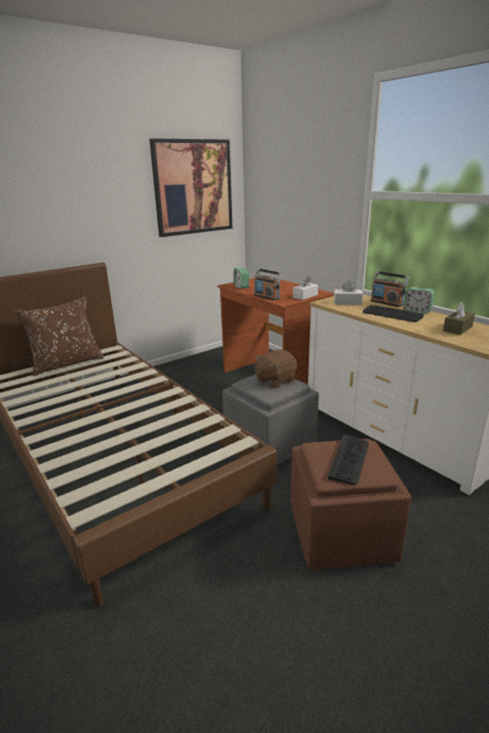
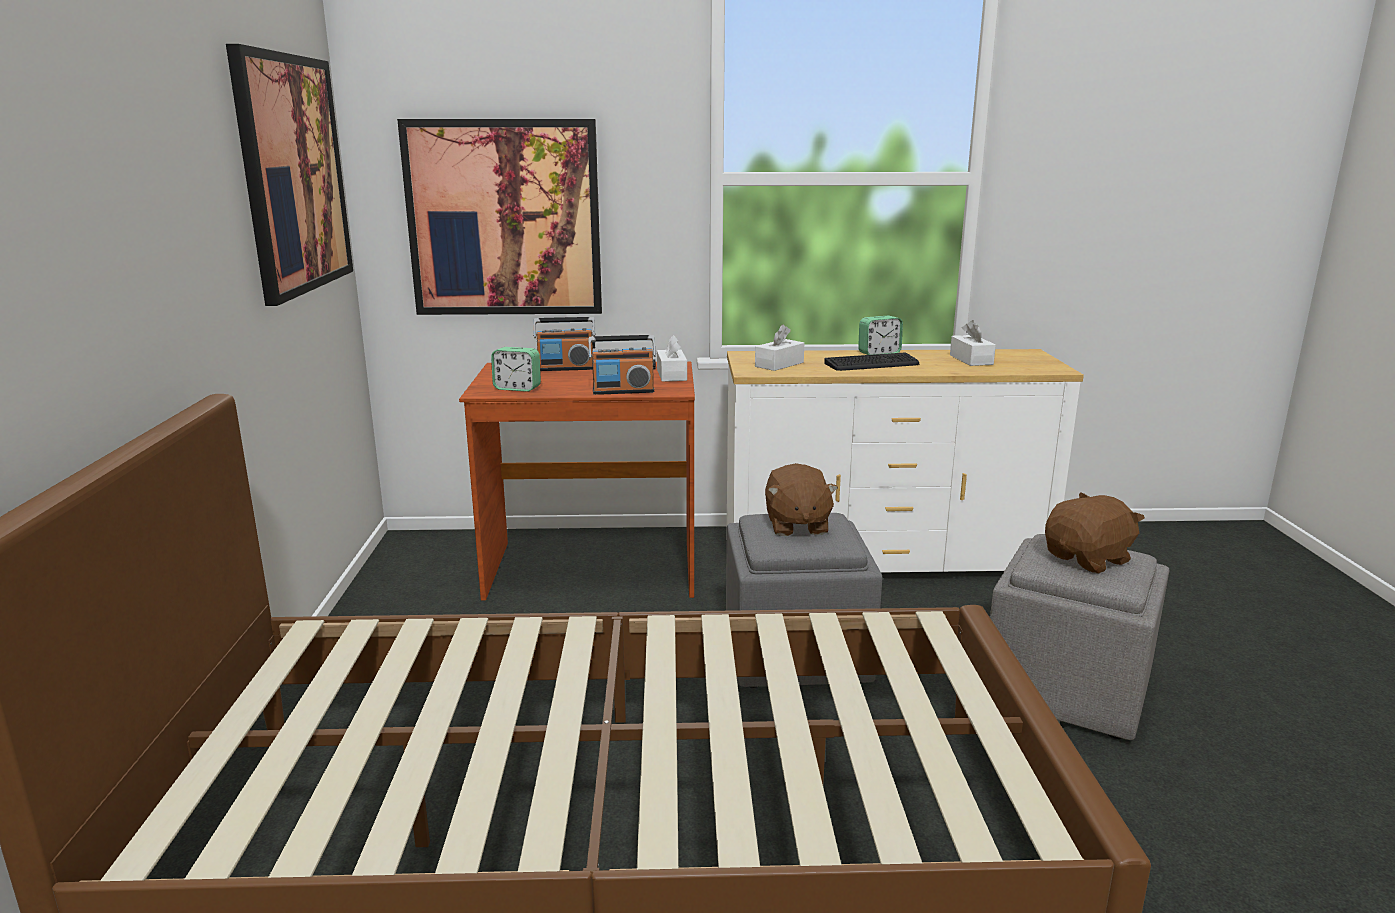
camera: 55 degrees left, 5 degrees down
brown pillow [14,296,104,376] -> none
brown ottoman [291,439,411,570] -> grey ottoman [990,534,1169,740]
keyboard [328,435,369,485] -> brown plush toy [1045,493,1145,574]
radio [371,271,409,307] -> radio moved to [533,317,596,371]
brown tissue box [443,302,475,335] -> white tissue box [950,320,996,366]
none -> picture [397,119,602,315]

